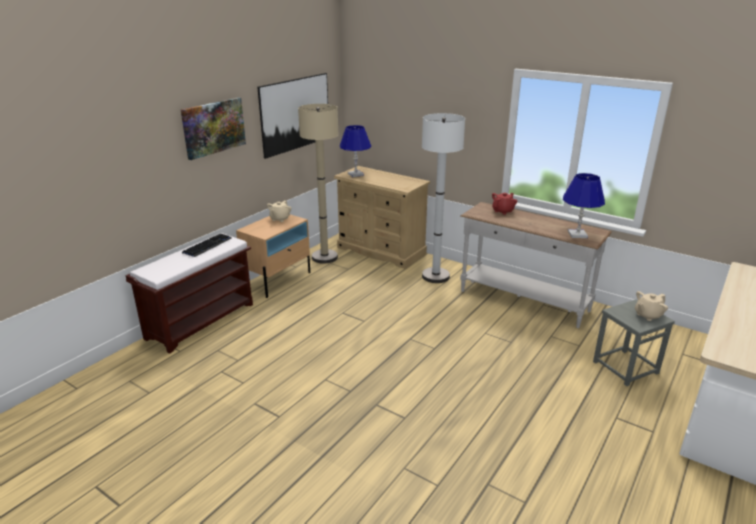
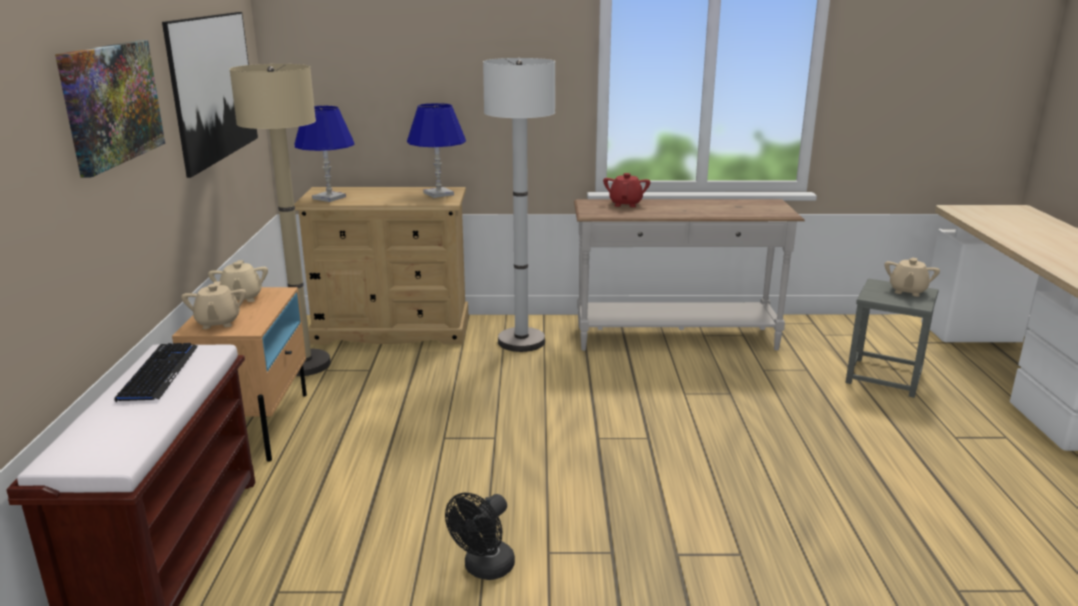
camera: 35 degrees left, 5 degrees down
blue table lamp [563,173,605,238] -> blue table lamp moved to [407,103,466,198]
none -> beige teapot [181,281,246,329]
none -> black fan [445,493,515,580]

